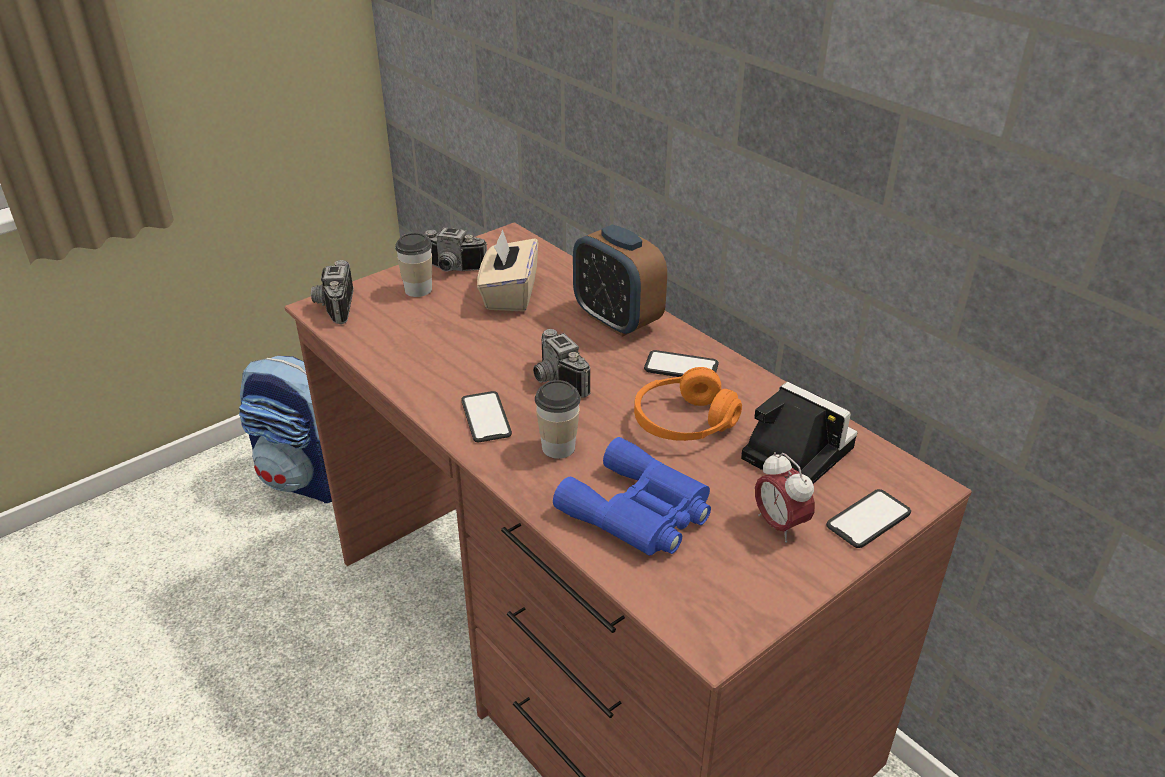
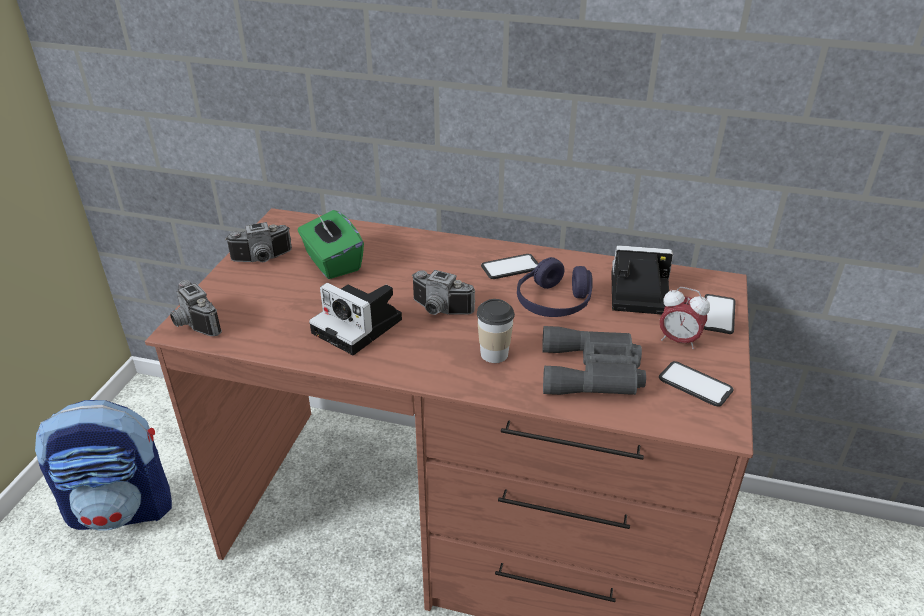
camera: 35 degrees left, 0 degrees up
cup [395,233,432,297] -> none
phone [461,391,512,442] -> phone moved to [659,361,734,407]
beige tissue box [477,229,538,312] -> green tissue box [297,210,364,279]
blue binoculars [553,437,711,556] -> grey binoculars [542,326,646,395]
alarm clock [573,224,667,337] -> none
orange headphones [634,367,742,441] -> purple headphones [517,257,593,317]
none -> camera [309,283,402,355]

